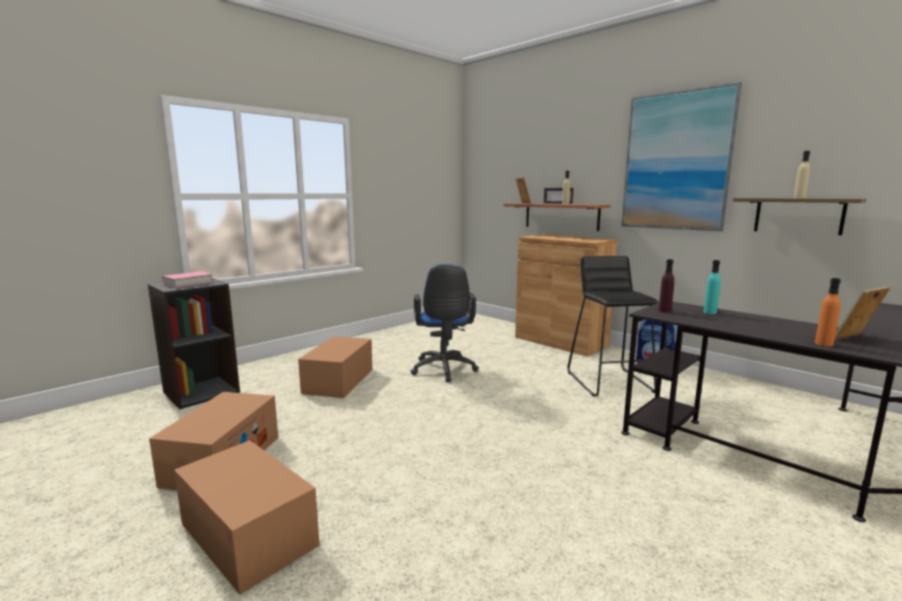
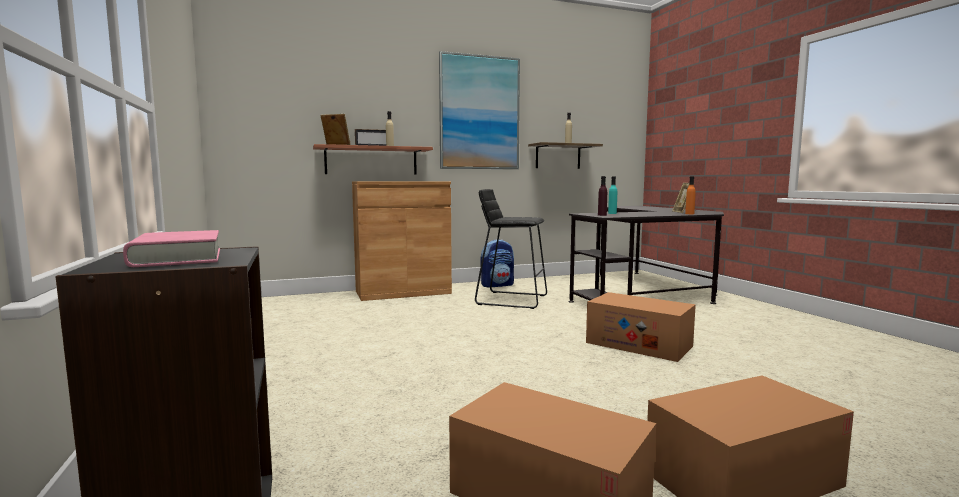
camera: 65 degrees left, 5 degrees down
cardboard box [298,336,373,398] -> cardboard box moved to [586,292,696,362]
blue office chair [410,264,479,382] -> none

